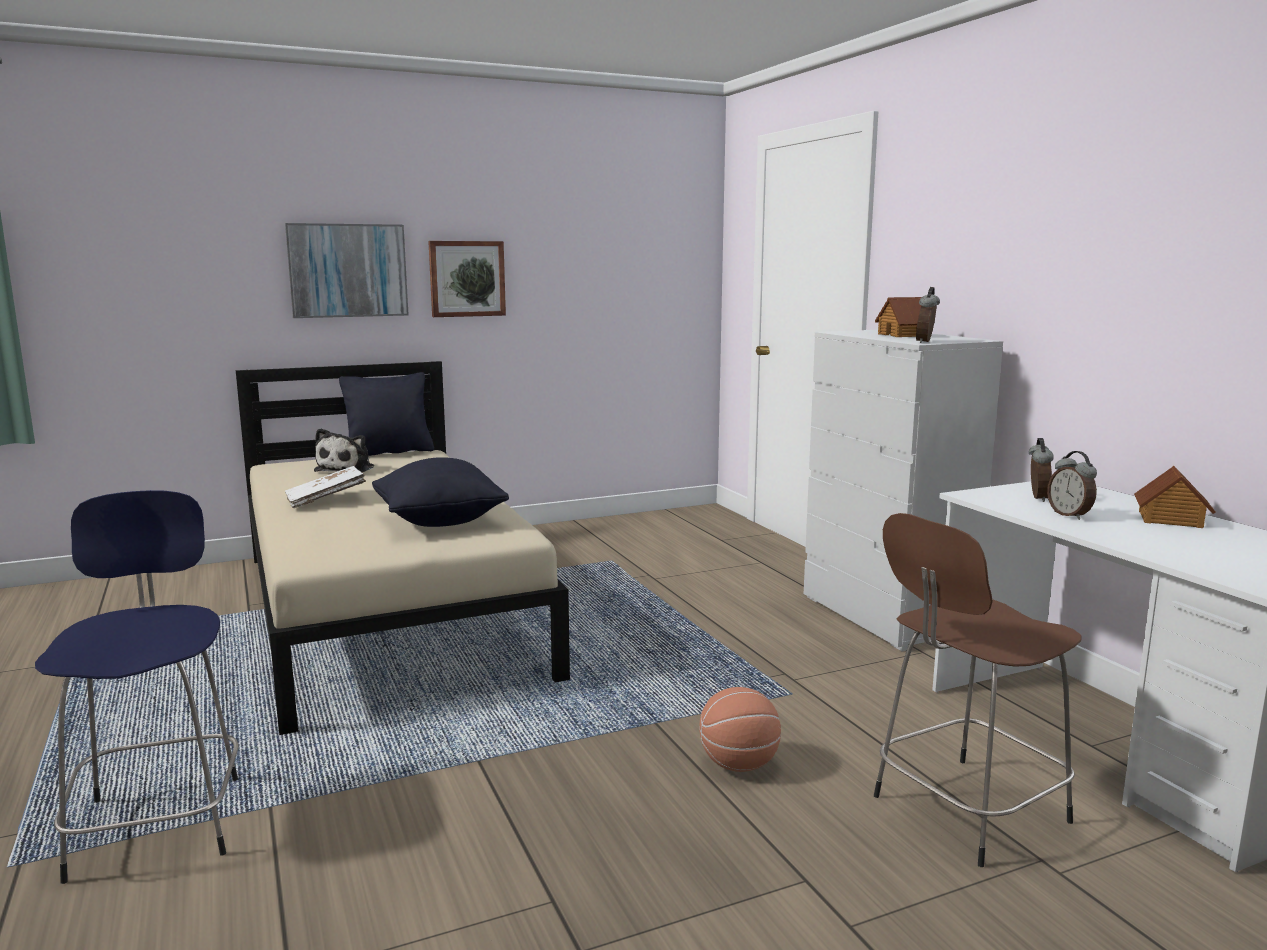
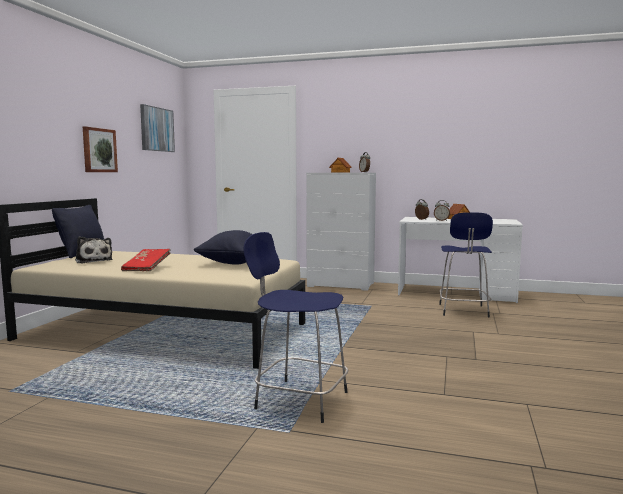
camera: 50 degrees left, 5 degrees down
picture [285,223,409,318] -> picture moved to [140,104,175,152]
white book [285,466,366,508] -> red book [121,249,170,271]
basketball [699,687,781,772] -> none
brown stool [874,513,1081,867] -> blue stool [439,212,493,318]

